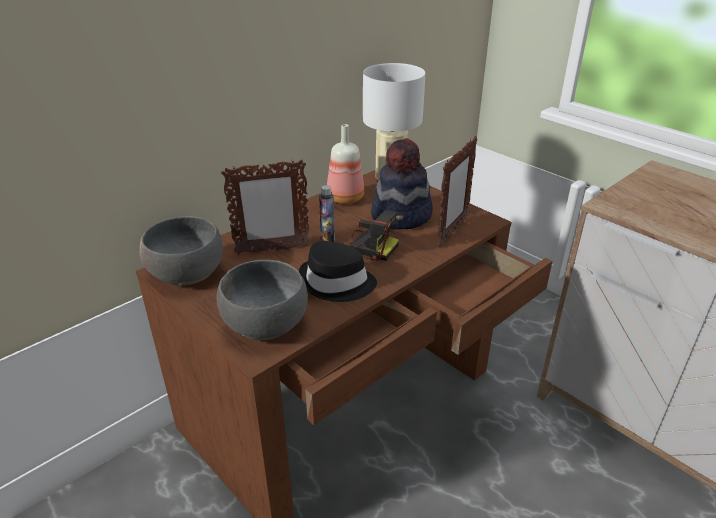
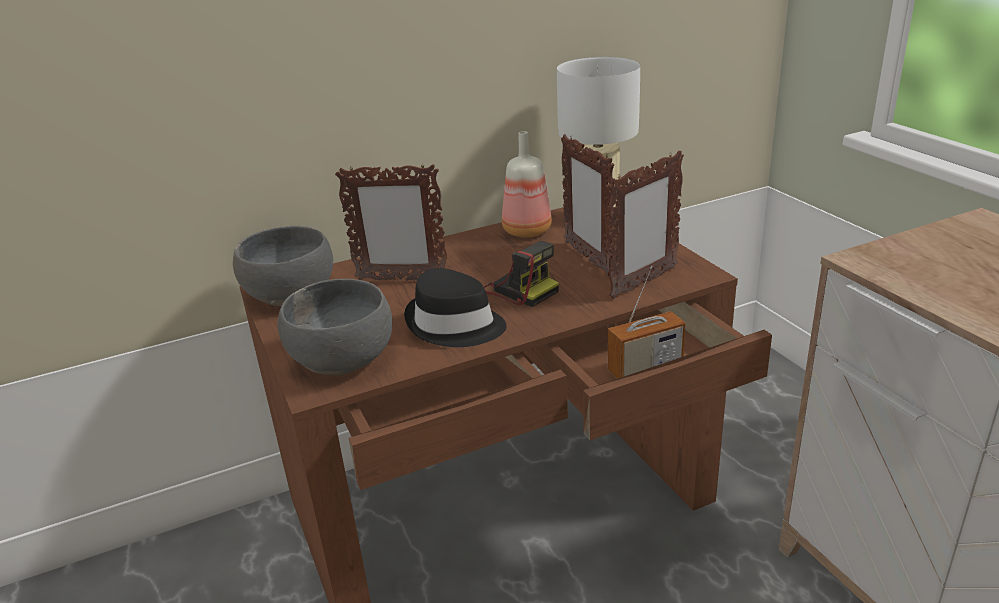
camera: 20 degrees right, 5 degrees down
bottle [319,185,335,242] -> none
hat [371,138,433,229] -> picture frame [561,134,614,276]
none -> radio [608,265,686,379]

